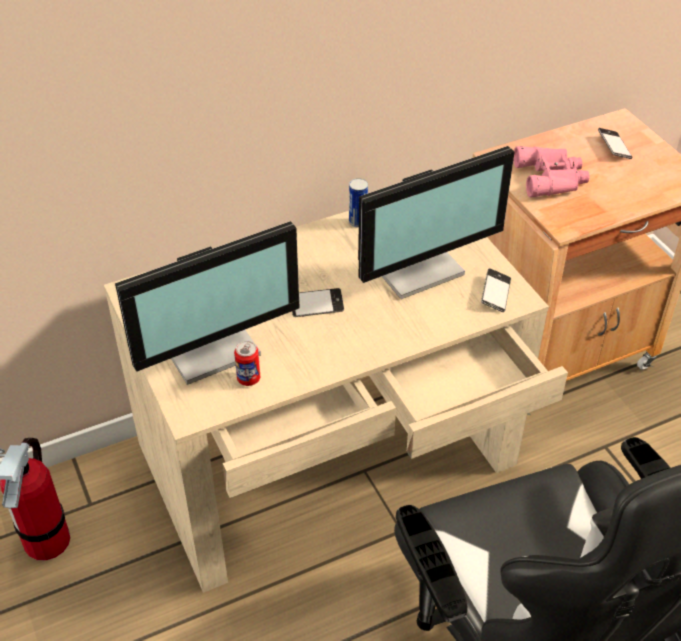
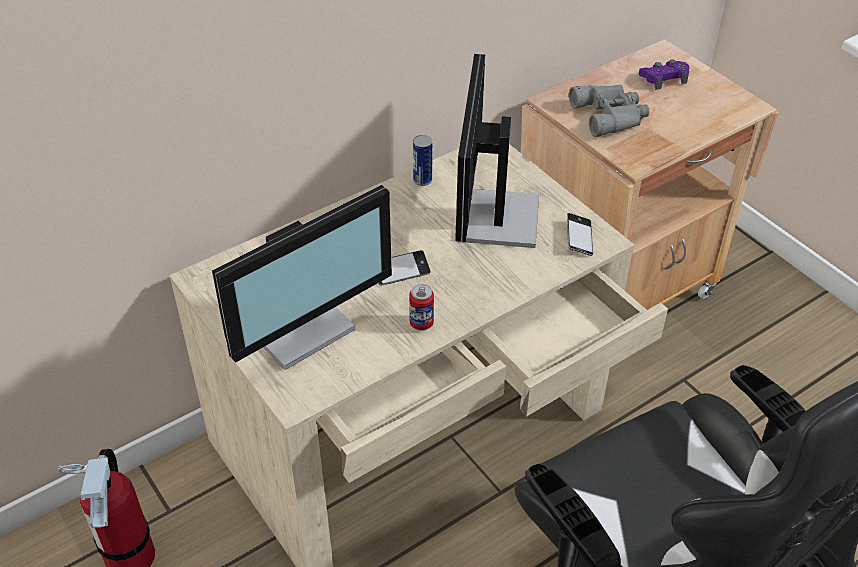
camera: 10 degrees left, 0 degrees up
can [234,341,260,386] -> can moved to [409,284,434,330]
monitor [358,146,514,299] -> monitor turned 135 degrees clockwise [455,54,539,248]
pink binoculars [513,146,589,197] -> grey binoculars [569,84,649,137]
phone [598,128,633,159] -> purple game controller [639,59,690,90]

